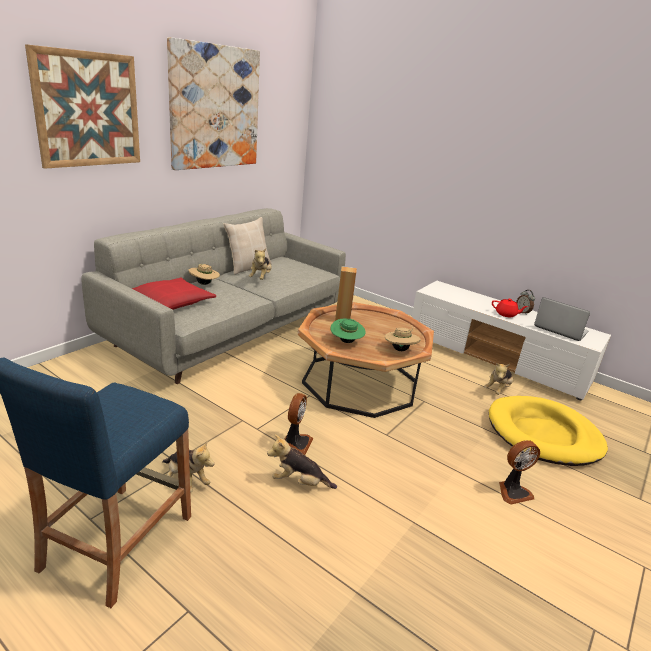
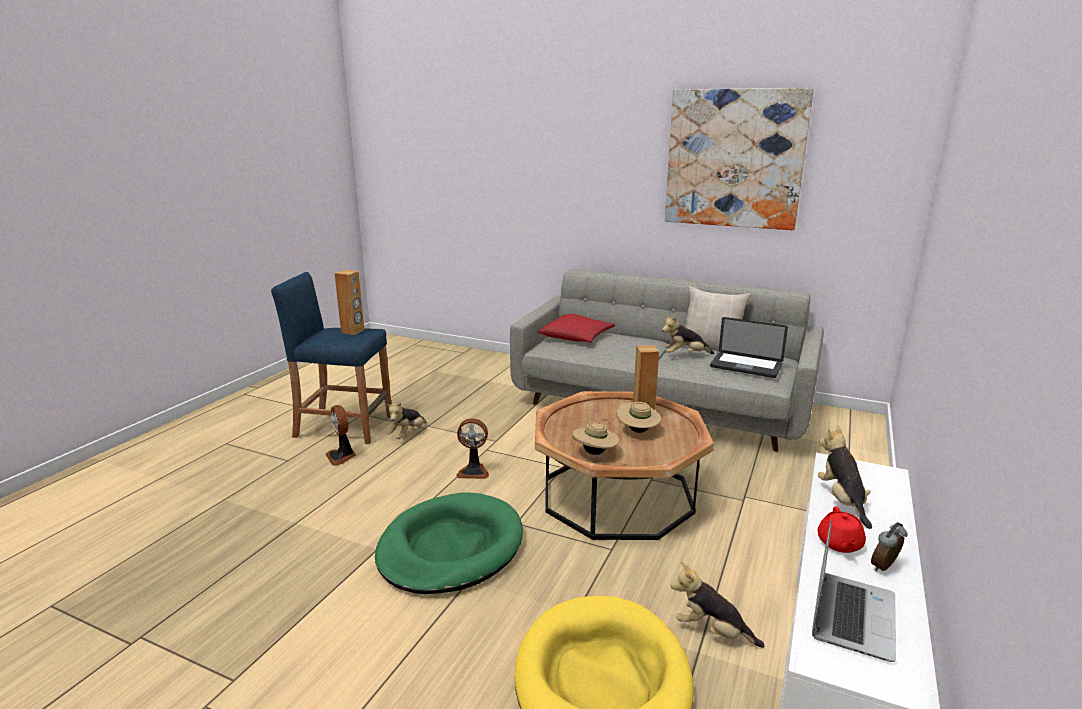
camera: 80 degrees right, 5 degrees down
picture [25,44,140,169] -> none
beige hat [189,264,220,285] -> beige hat moved to [617,402,661,433]
plush toy [267,434,337,489] -> plush toy moved to [818,425,872,529]
green hat [330,319,366,343] -> none
fan [499,440,540,505] -> fan moved to [325,405,356,465]
none -> brown speaker [335,270,365,335]
none -> green dog bed [375,492,523,594]
none -> laptop [710,317,788,378]

